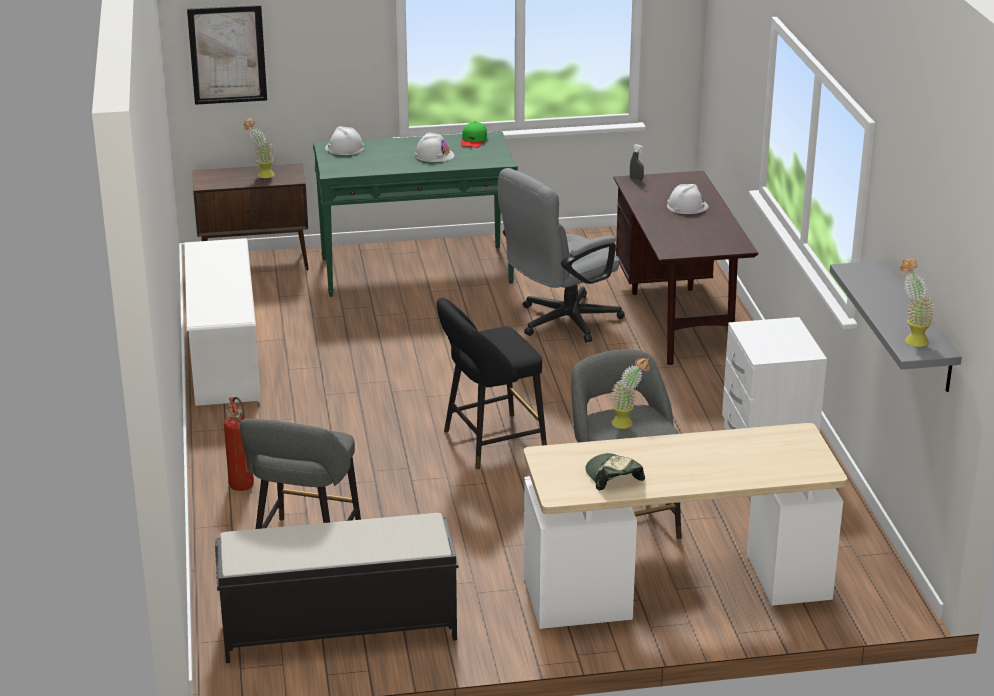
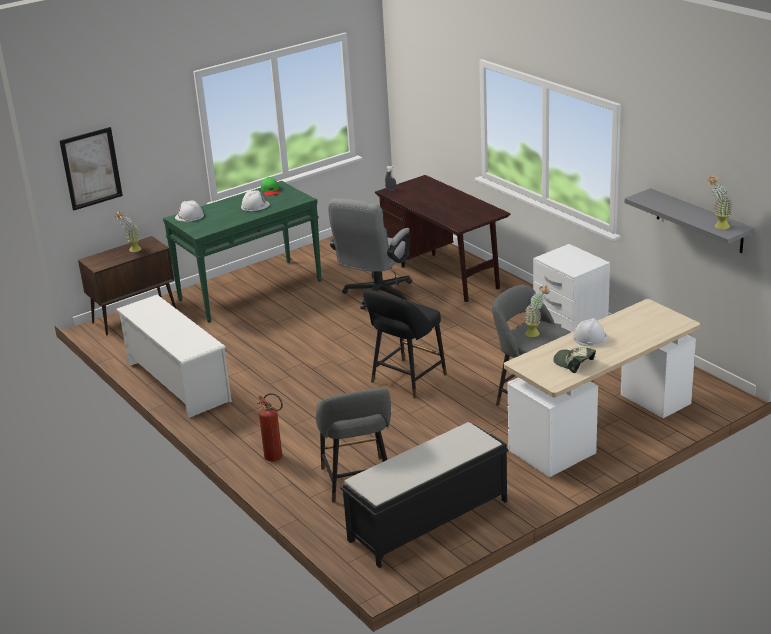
camera: 25 degrees left, 0 degrees up
white hard hat [667,184,709,214] -> white hard hat moved to [573,318,608,346]

